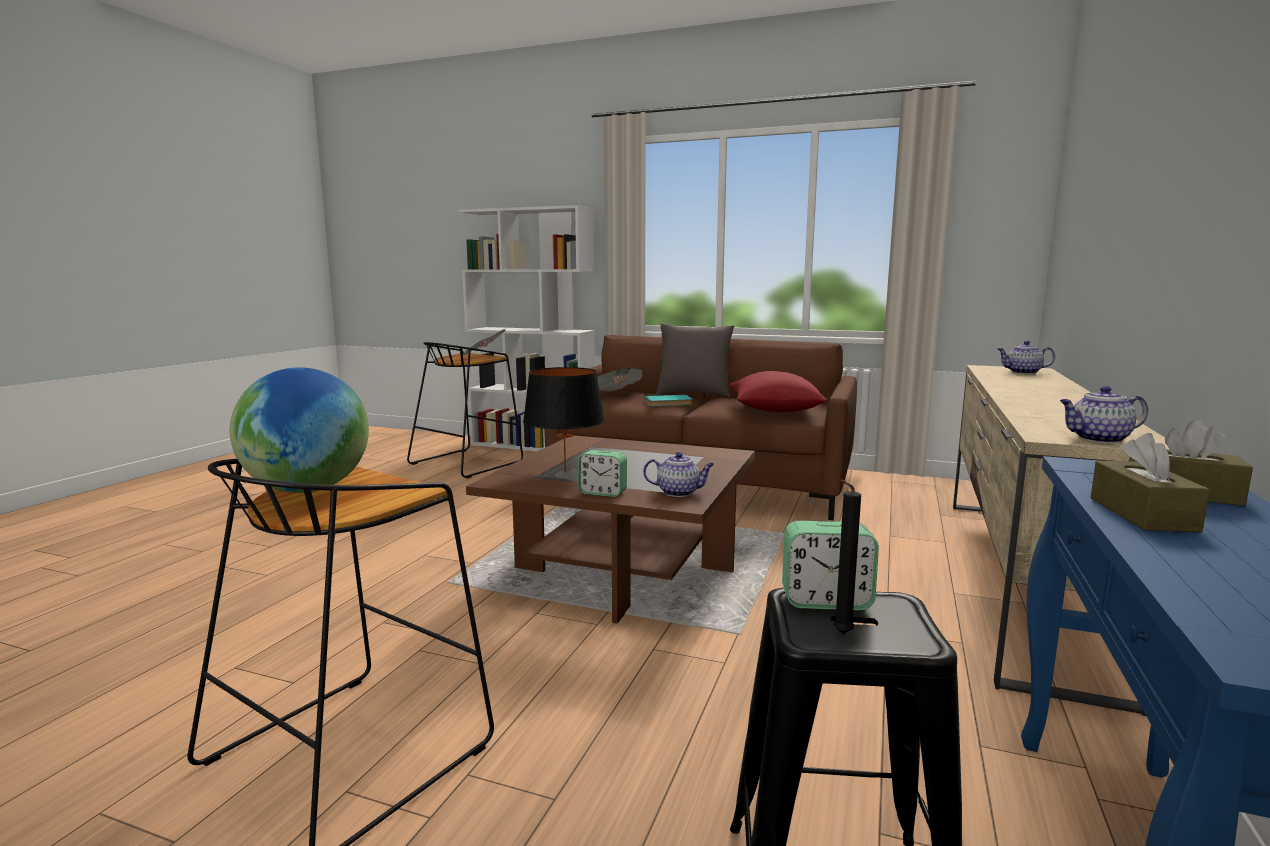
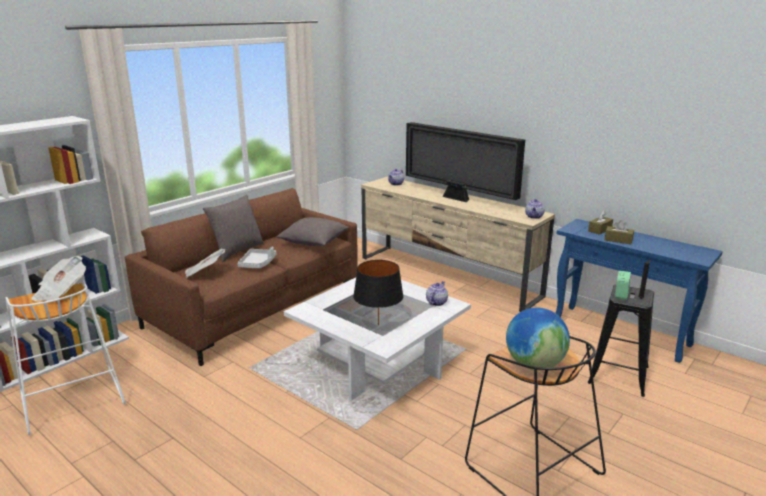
camera: 70 degrees left, 10 degrees up
black stool [407,342,523,479] -> white stool [5,280,126,436]
brown coffee table [466,435,755,624] -> white coffee table [284,278,471,401]
alarm clock [578,450,627,497] -> none
turquoise book [644,395,693,406] -> grey tray [237,247,277,268]
red pillow [729,371,827,412] -> grey pillow [277,217,349,247]
none -> television [406,122,525,202]

